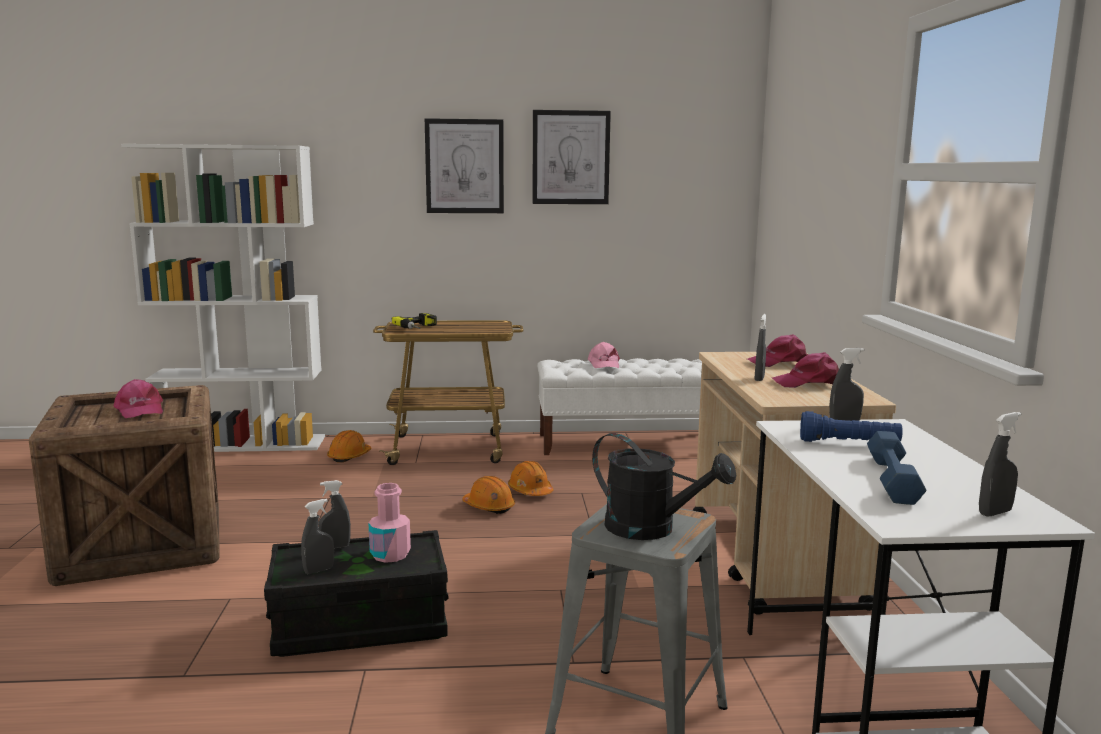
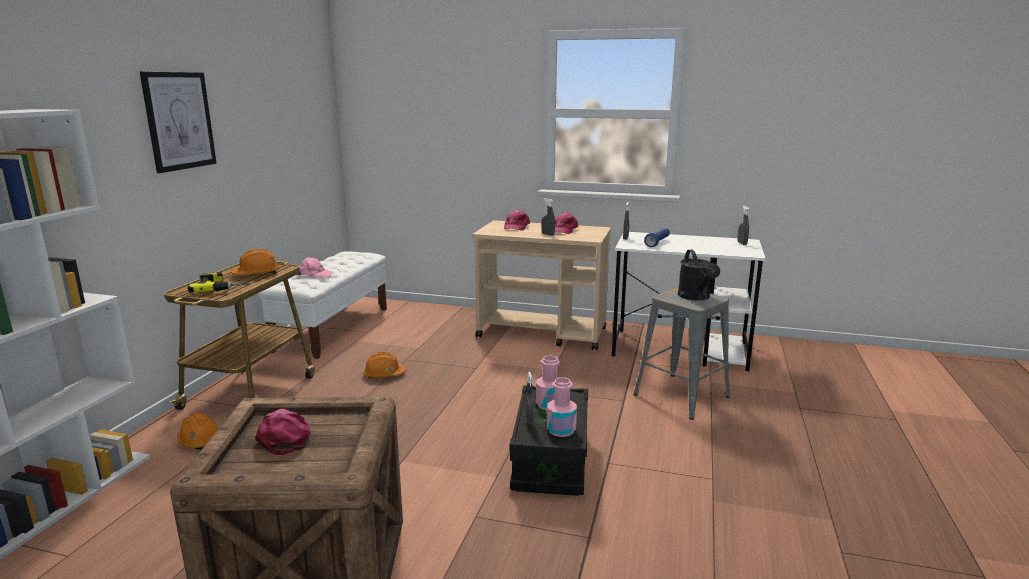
camera: 70 degrees left, 5 degrees up
pink cap [113,379,163,418] -> pink cap turned 90 degrees counterclockwise [255,408,311,455]
grey spray bottle [301,499,334,574] -> pink bottle [547,377,577,437]
orange hard hat [462,476,515,514] -> orange hard hat moved to [231,249,280,275]
picture [532,110,611,204] -> none
black watering can [592,433,736,540] -> black watering can turned 120 degrees clockwise [678,250,720,301]
blue dumbbell [867,431,927,505] -> none

